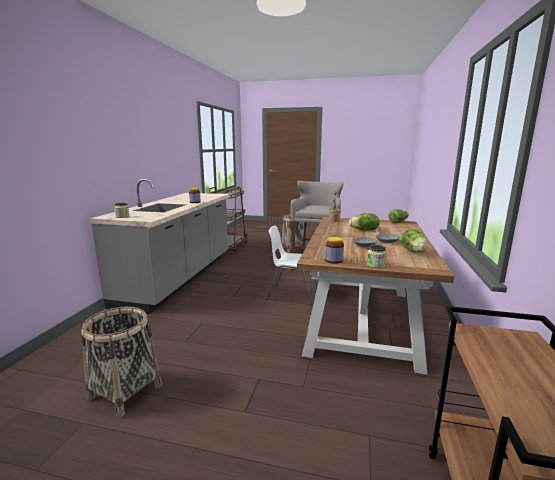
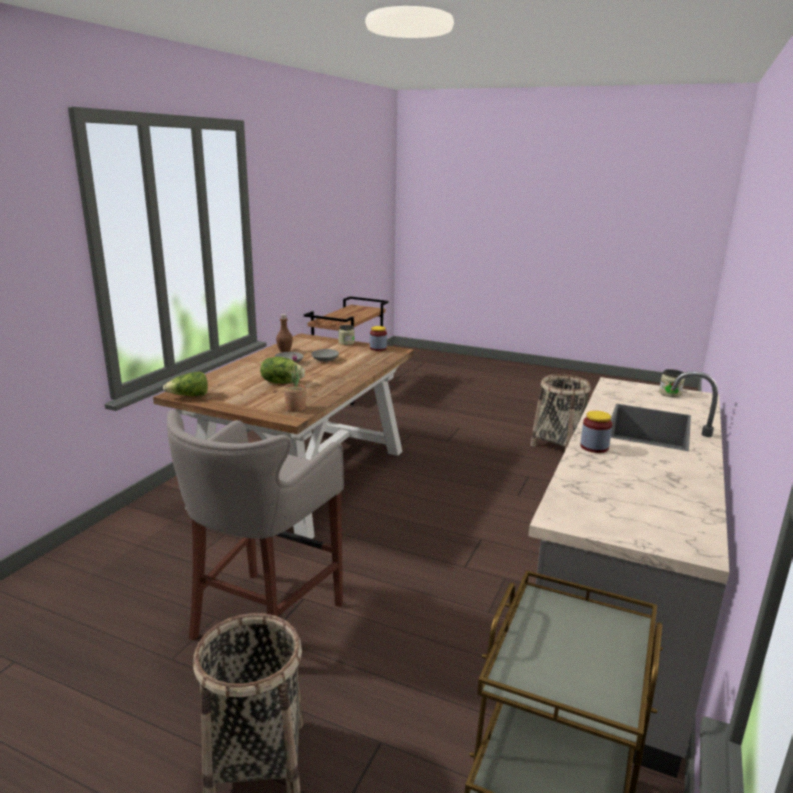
camera: 170 degrees left, 5 degrees up
white chair [266,226,318,306] -> none
lettuce [402,229,427,253] -> brown bottle [276,314,293,352]

